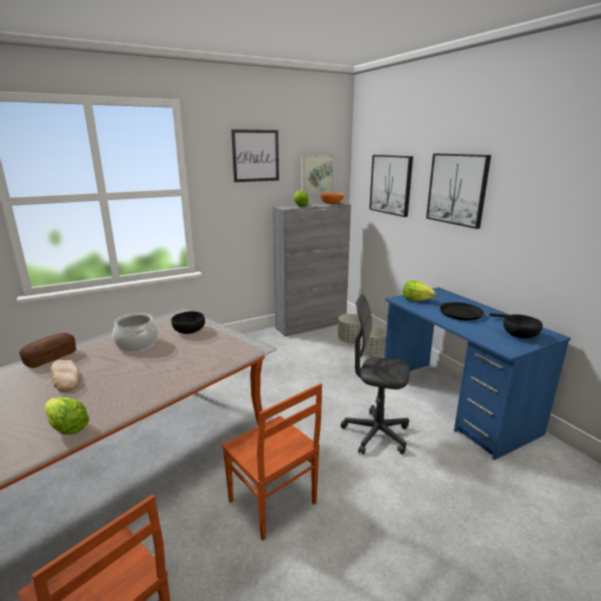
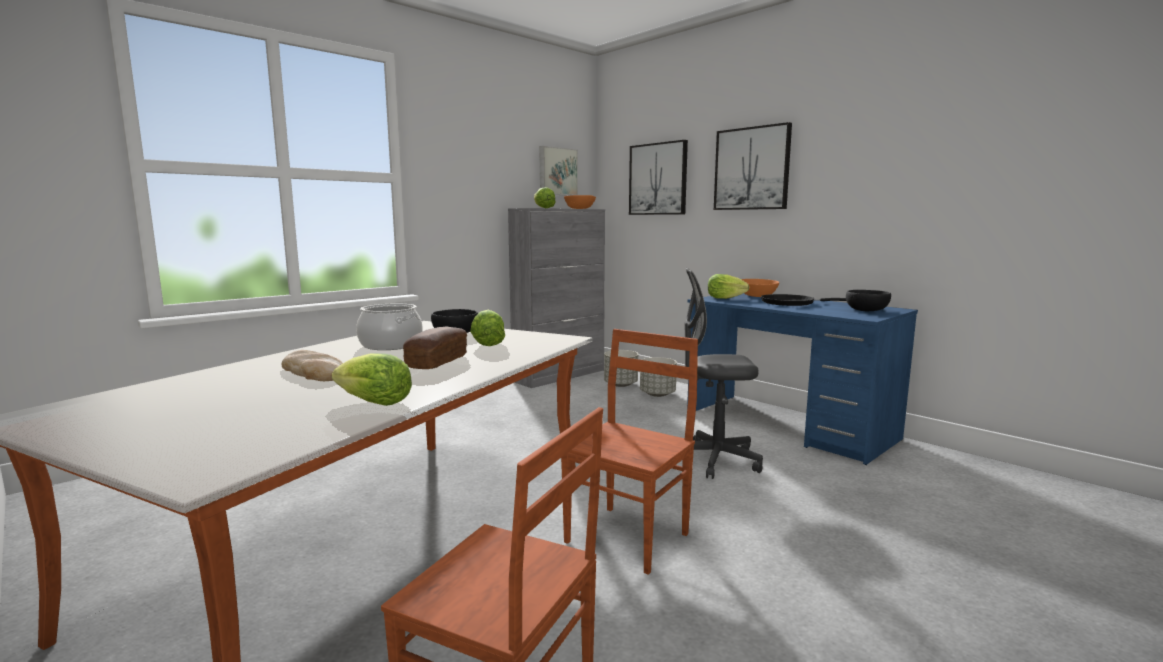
camera: 15 degrees left, 10 degrees down
bread [19,333,76,368] -> bread moved to [403,327,467,369]
brown chair [222,383,322,541] -> brown chair turned 90 degrees counterclockwise [561,329,698,575]
picture [231,129,279,182] -> none
none -> lettuce [470,310,505,346]
none -> orange bowl [741,279,779,297]

